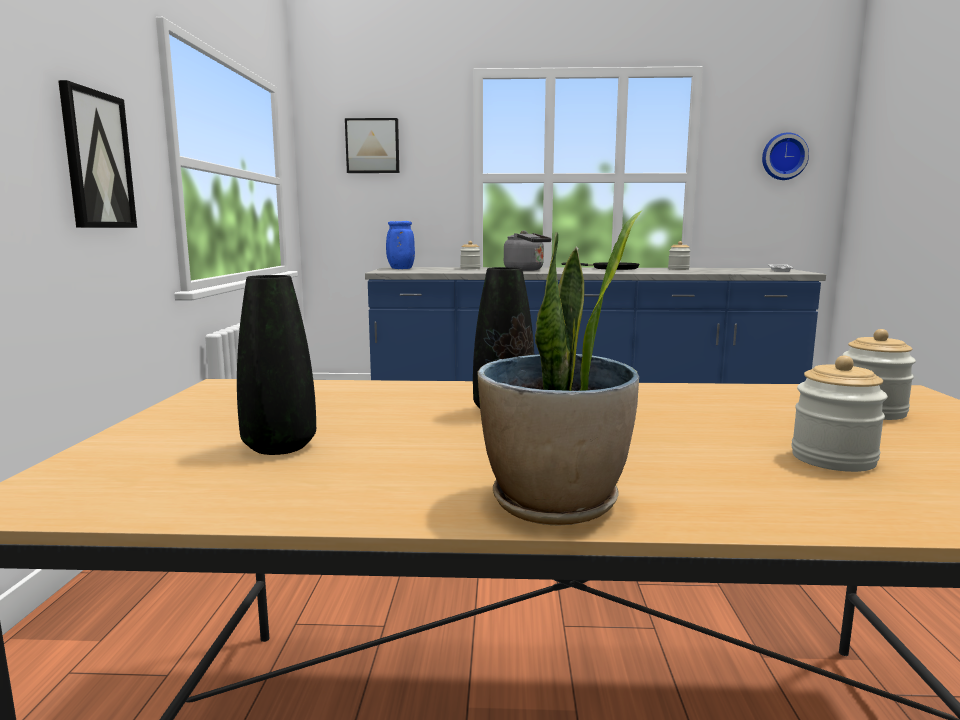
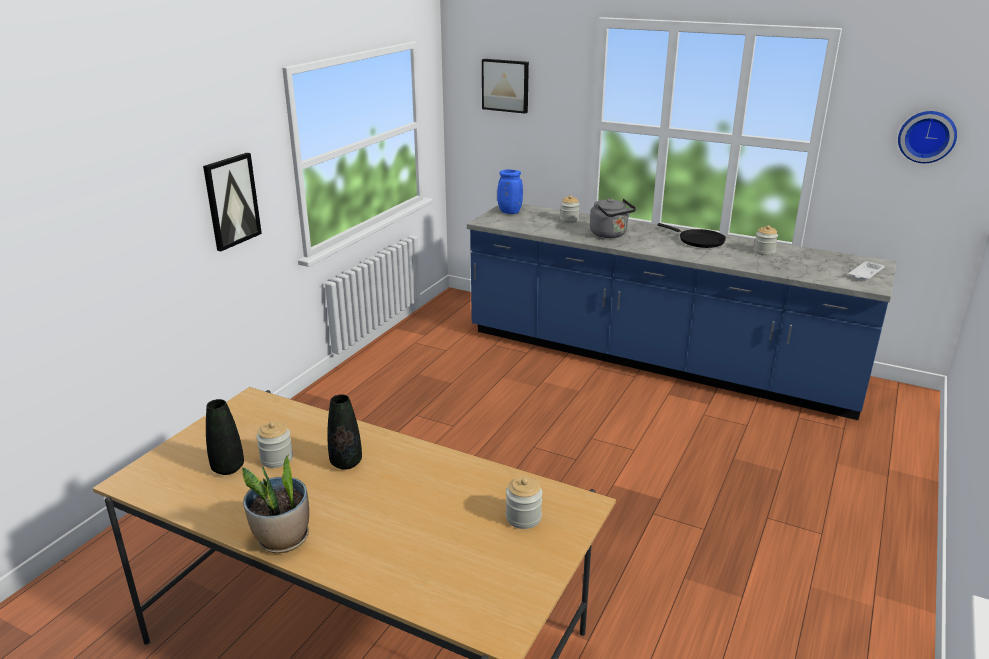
camera: 25 degrees right, 15 degrees up
jar [791,355,888,472] -> jar moved to [256,421,293,468]

